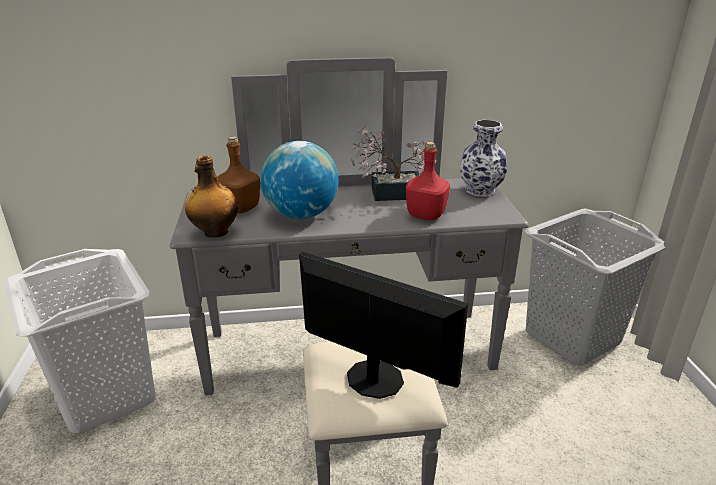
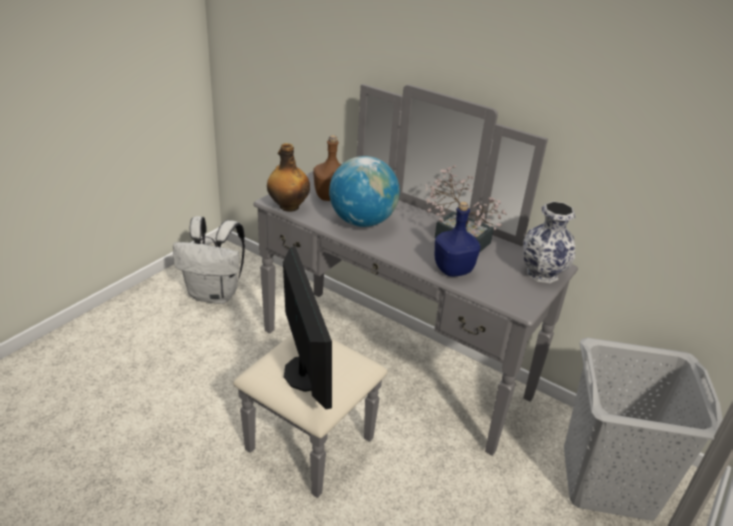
camera: 40 degrees right, 5 degrees up
white laundry basket [3,249,156,433] -> white backpack [173,216,245,304]
red bottle [406,142,450,220] -> blue bottle [435,202,481,276]

